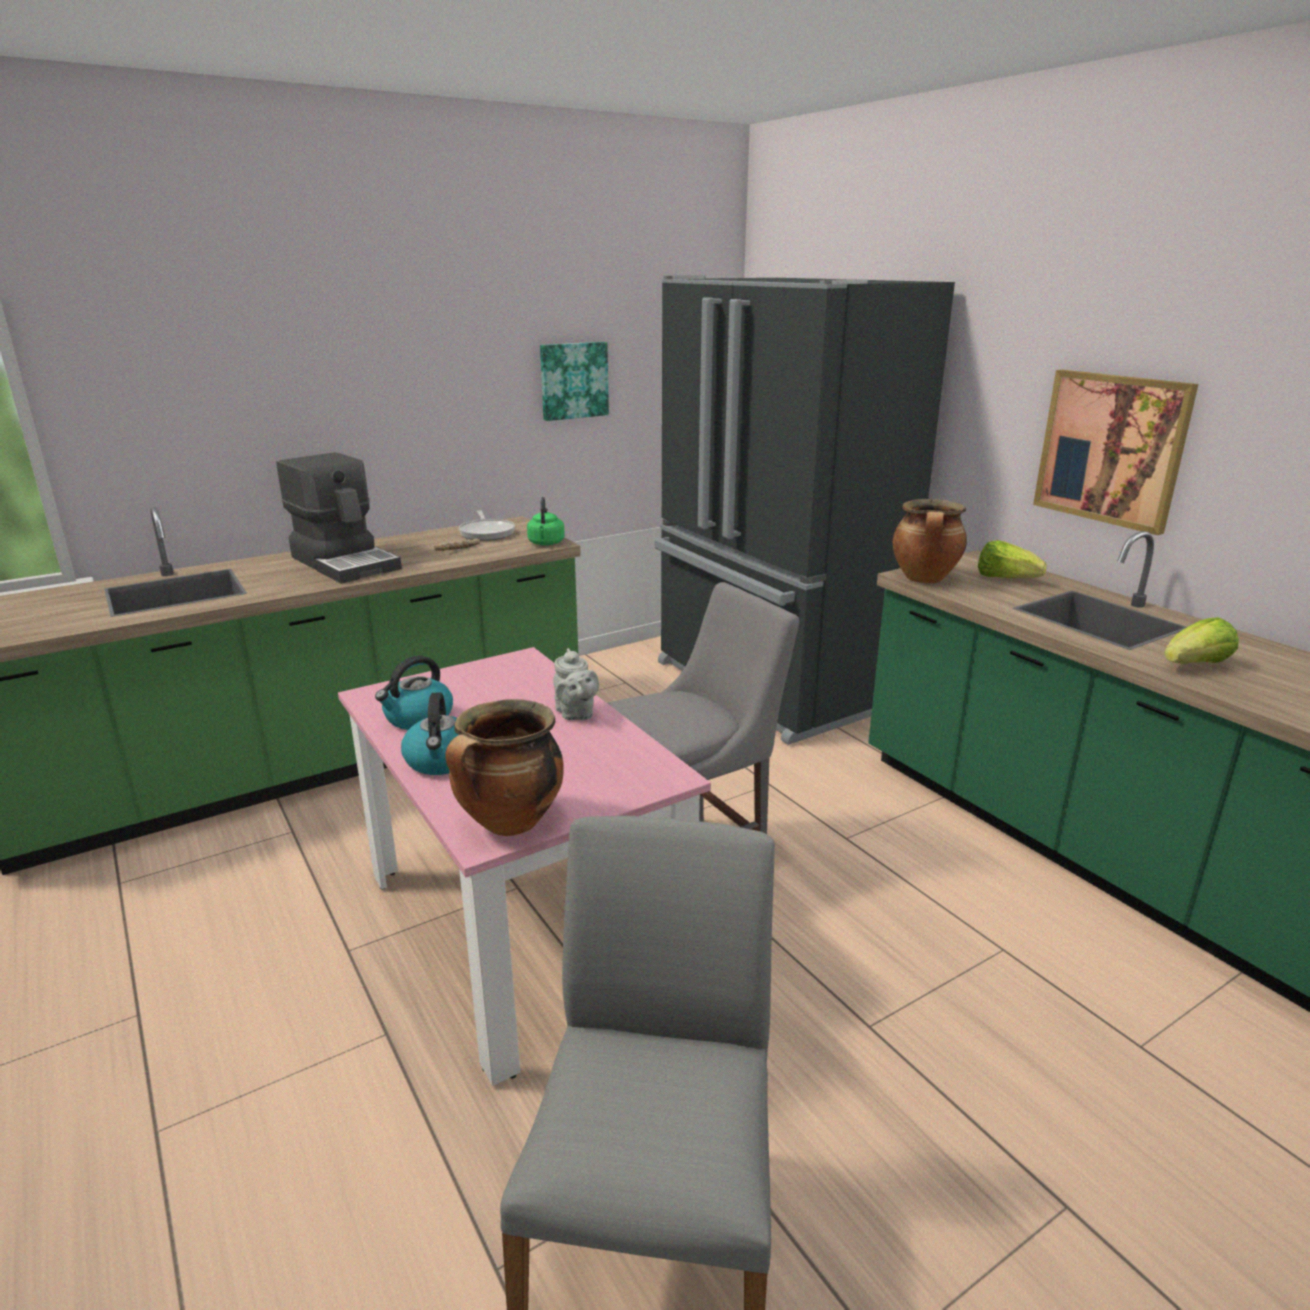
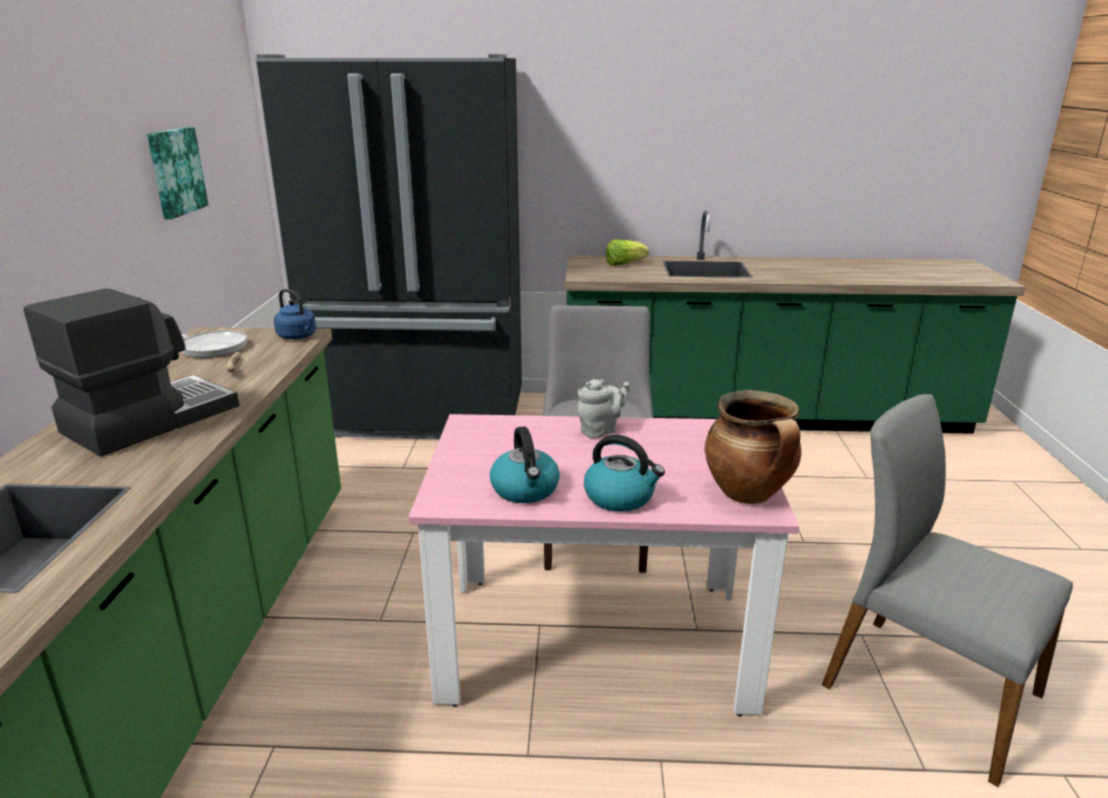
camera: 55 degrees left, 0 degrees up
coffee machine [276,452,402,584] -> coffee machine turned 45 degrees counterclockwise [23,288,239,456]
green kettle [527,497,565,545] -> blue kettle [274,289,316,339]
grey teapot [553,648,599,720] -> grey teapot turned 45 degrees counterclockwise [577,379,630,438]
cooking pot [893,499,967,583] -> none
picture [1033,370,1199,535] -> none
lettuce [1164,617,1239,663] -> none

